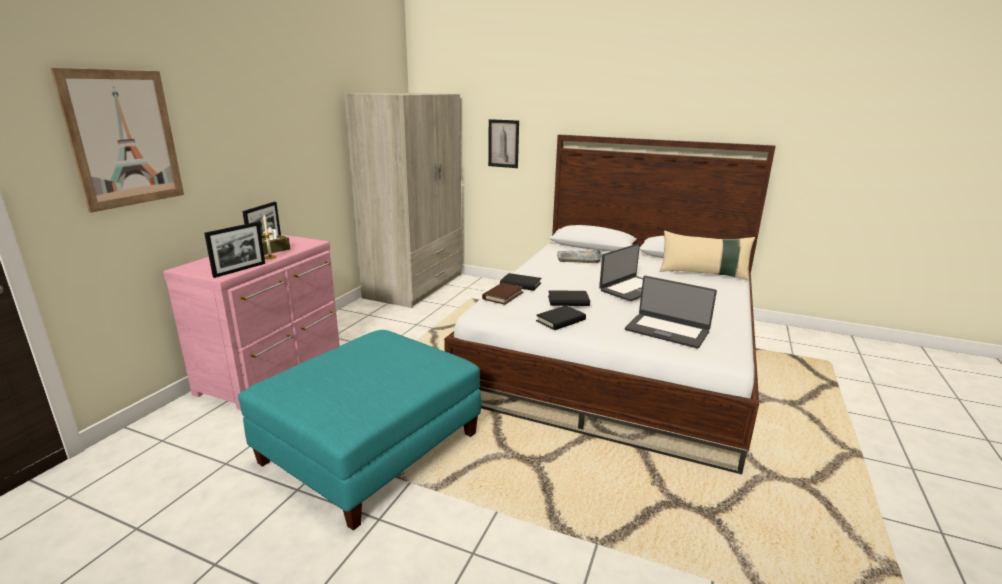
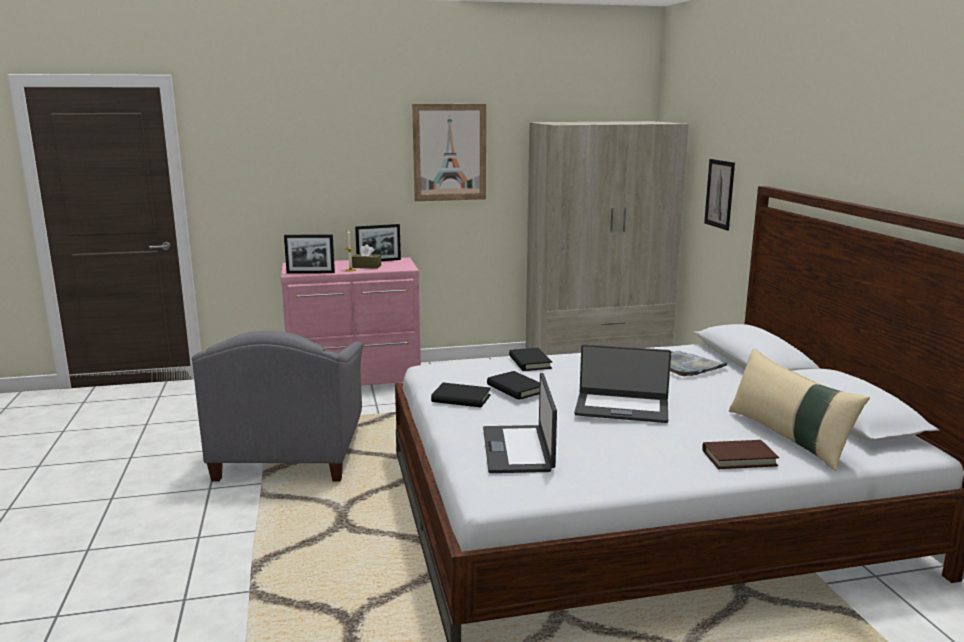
camera: 55 degrees right, 5 degrees down
picture [50,68,184,213] -> picture moved to [412,104,486,201]
turquoise ottoman [238,330,481,531] -> grey armchair [192,331,363,481]
brown book [482,283,523,305] -> brown book moved to [702,440,779,469]

